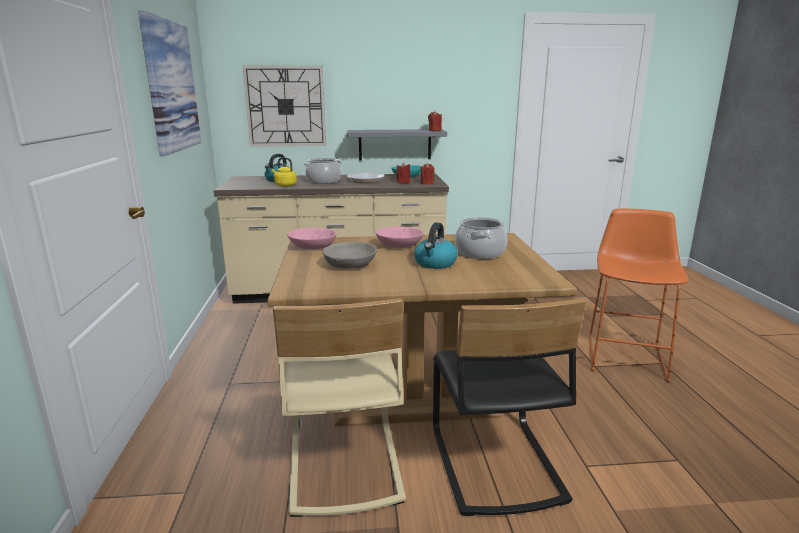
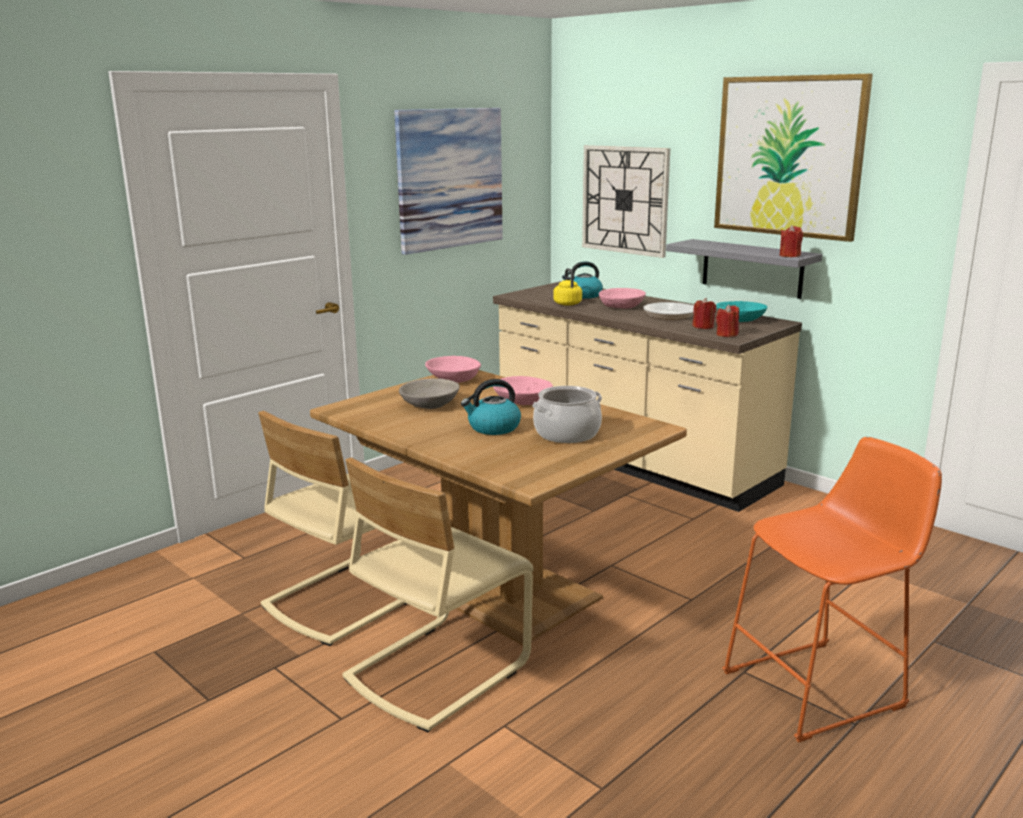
camera: 50 degrees right, 0 degrees up
cooking pot [304,158,342,184] -> pink bowl [599,288,646,308]
black chair [433,298,586,516] -> beige chair [342,457,534,733]
none -> picture [714,74,873,242]

